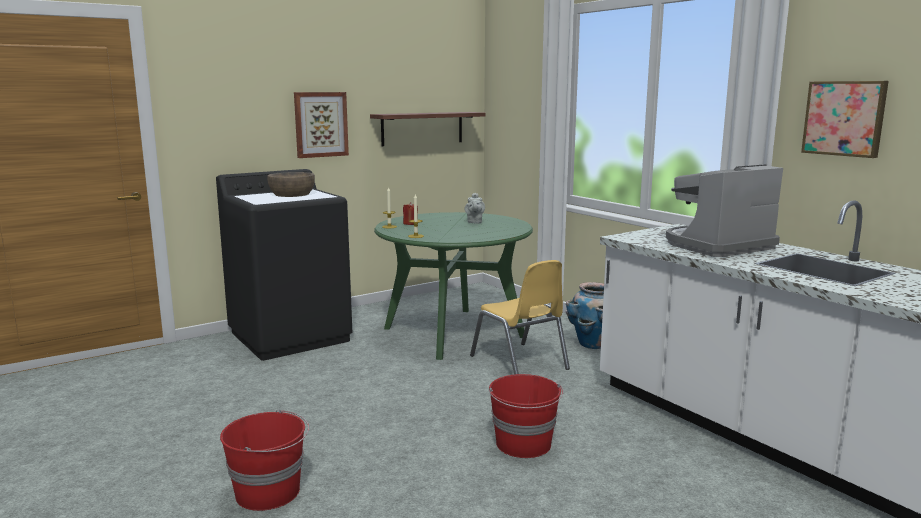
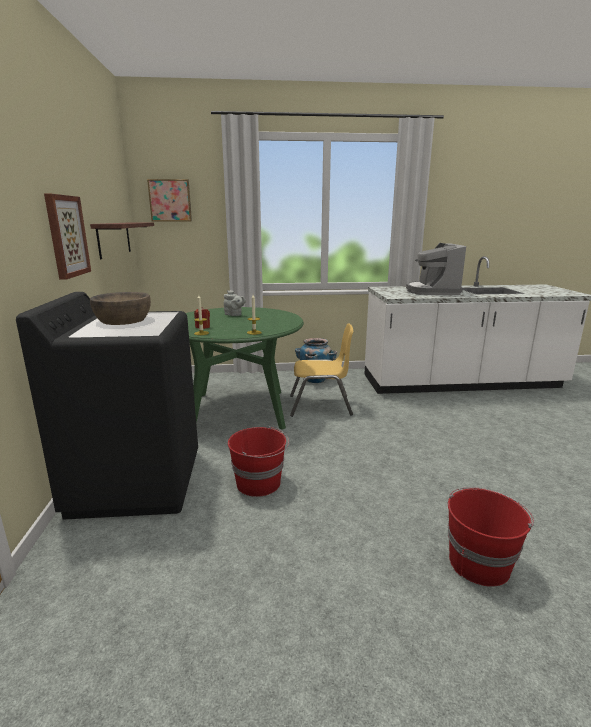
camera: 60 degrees left, 5 degrees up
red bucket [489,374,563,458] -> red bucket moved to [228,426,289,497]
picture [801,81,889,158] -> picture moved to [147,179,192,222]

